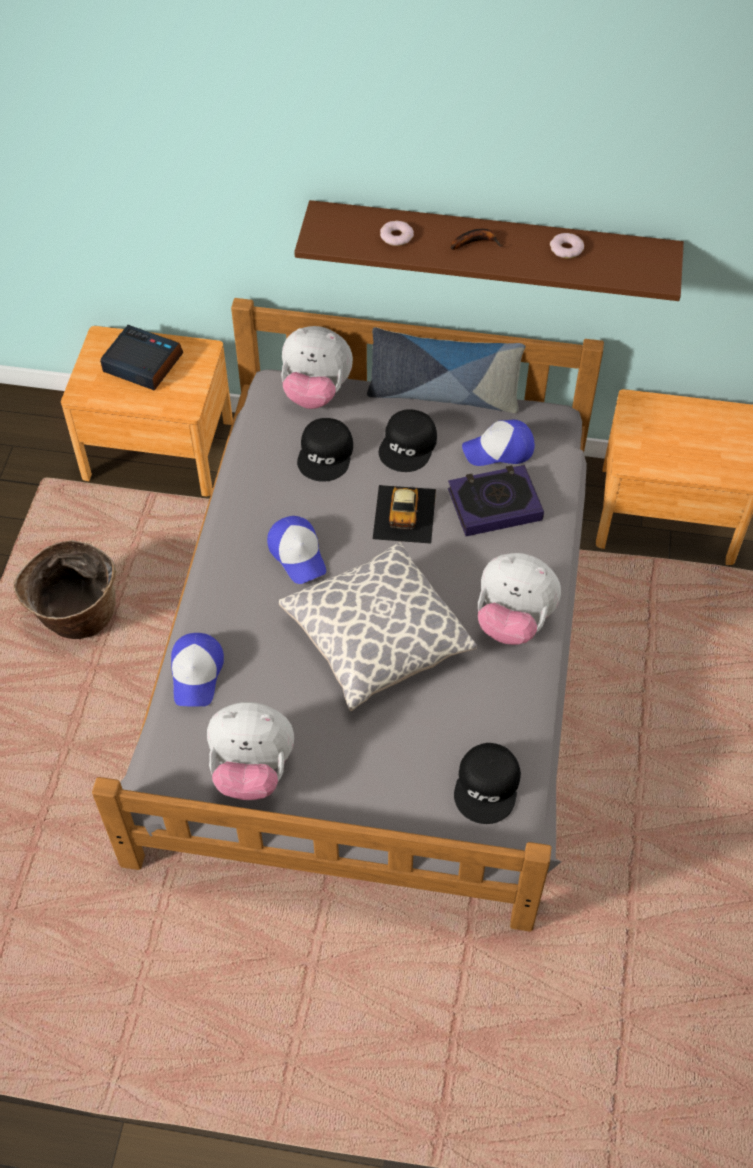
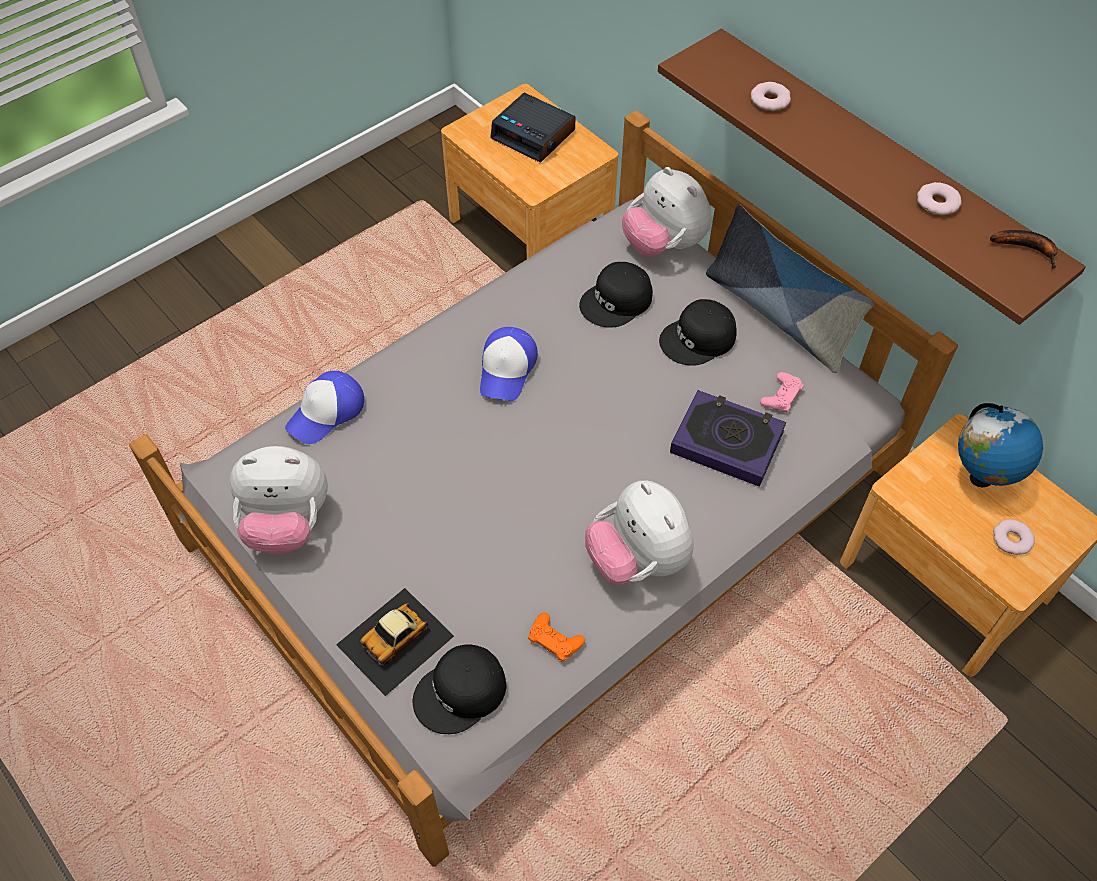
camera: 40 degrees right, 0 degrees up
basket [14,540,117,639] -> none
alarm clock [100,325,183,391] -> alarm clock turned 150 degrees clockwise [490,93,576,162]
plush toy [207,702,294,800] -> plush toy turned 45 degrees counterclockwise [230,446,328,554]
pillow [279,542,477,711] -> none
toy car [373,485,436,544] -> toy car moved to [336,588,454,696]
banana [451,229,503,250] -> banana moved to [990,230,1058,269]
cap [462,419,535,466] -> pink game controller [760,372,804,412]
none -> orange game controller [528,612,585,662]
none -> globe [958,403,1043,487]
none -> donut [993,519,1035,555]

